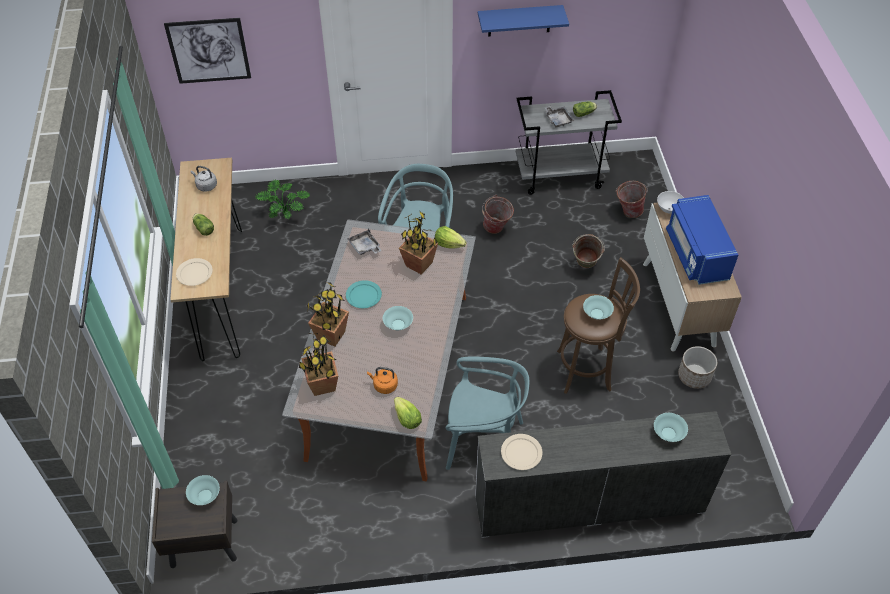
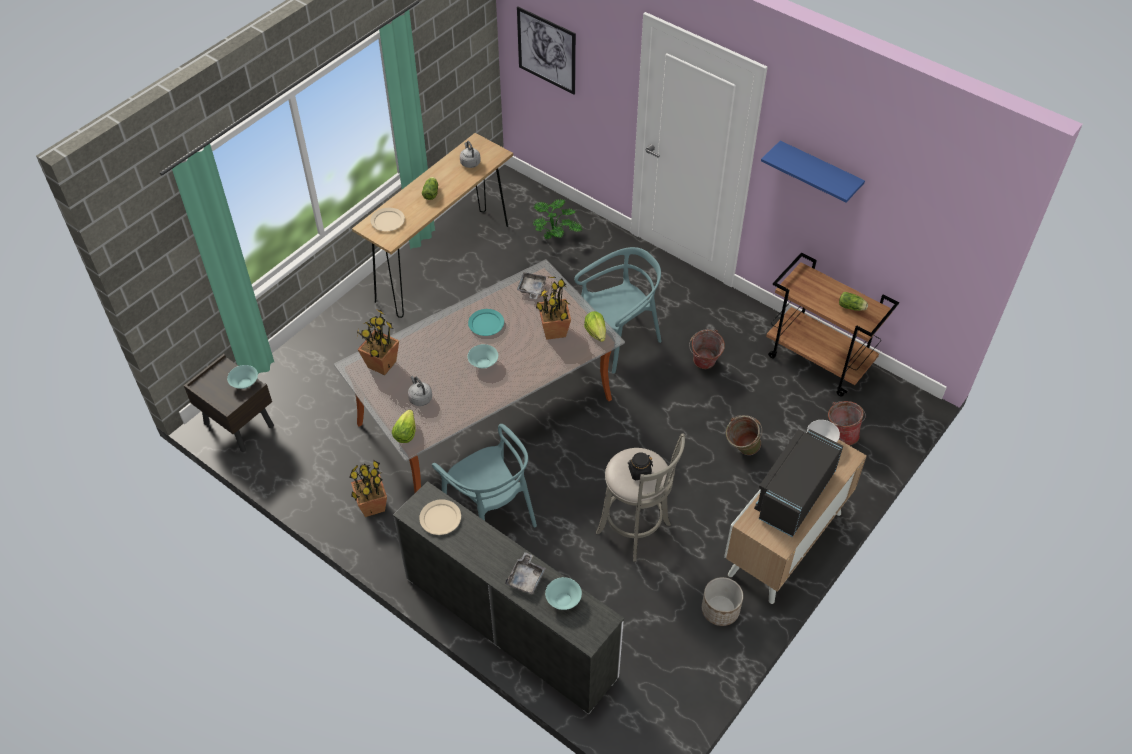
camera: 45 degrees right, 0 degrees up
potted plant [307,282,349,346] -> potted plant moved to [349,460,387,517]
orange kettle [367,367,398,394] -> grey kettle [408,376,432,406]
grey cart [516,90,622,195] -> brown cart [766,252,899,397]
grey tray [544,106,574,128] -> grey tray moved to [505,552,546,595]
brown stool [557,257,640,394] -> grey stool [596,433,685,562]
turquoise bowl [583,295,614,320] -> black jar [627,452,653,480]
blue microwave [666,195,738,285] -> black microwave [754,429,843,537]

